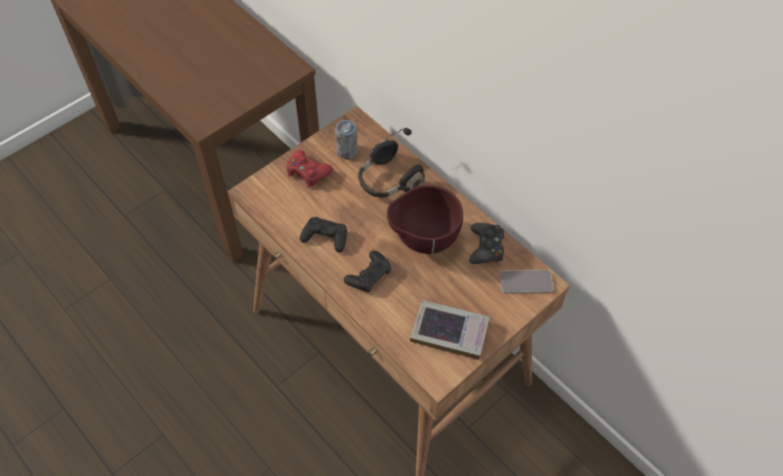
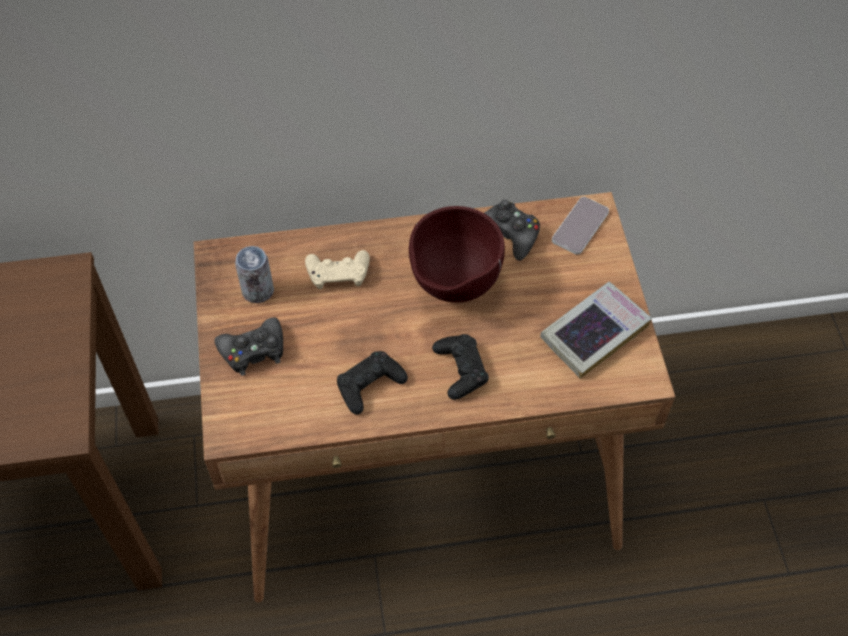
camera: 55 degrees left, 0 degrees up
red game controller [286,149,333,188] -> black game controller [214,317,283,376]
black headphones [358,128,425,198] -> beige game controller [305,250,370,289]

